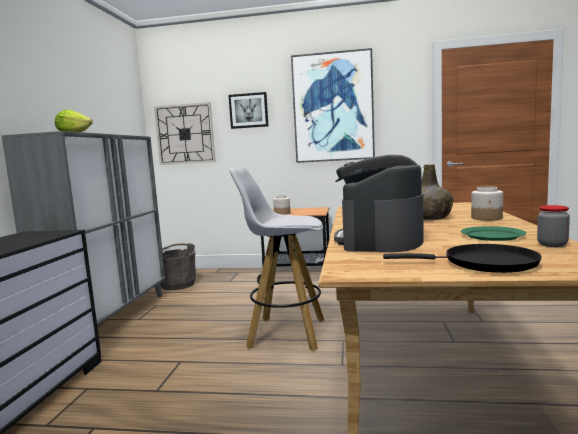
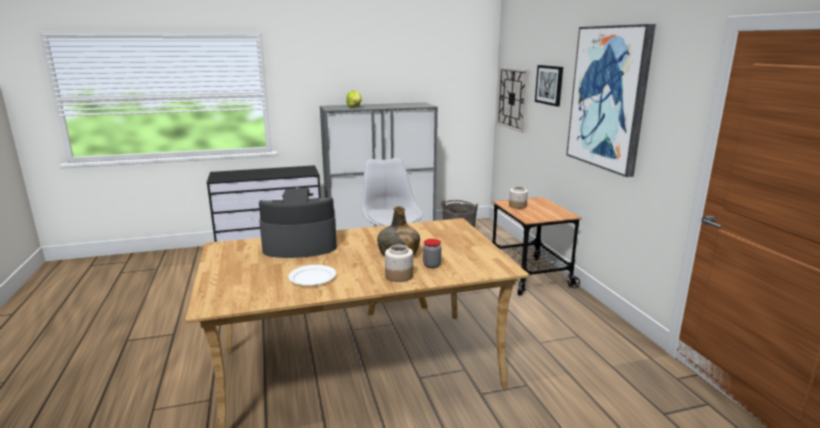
camera: 65 degrees right, 10 degrees up
black frying pan [383,244,542,273] -> none
green plate [461,226,526,241] -> white plate [288,265,336,286]
jar [537,205,570,247] -> jar moved to [423,239,441,268]

